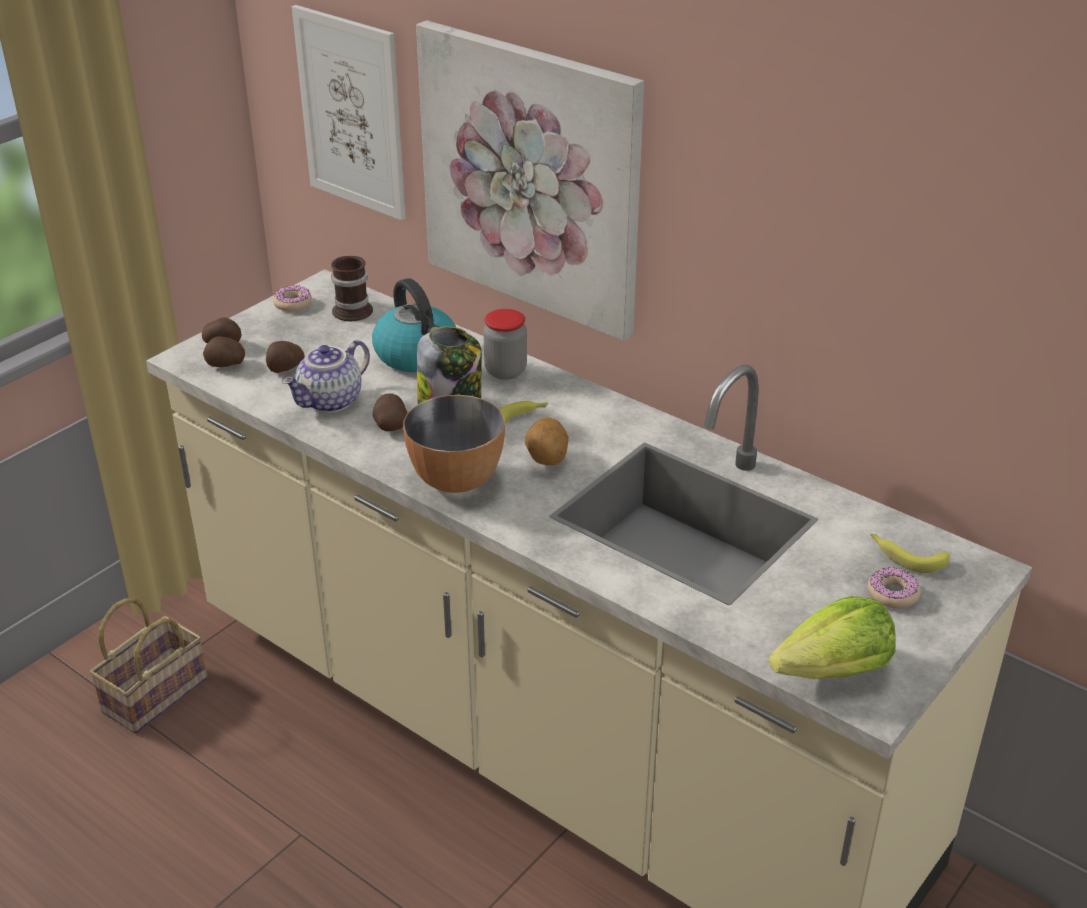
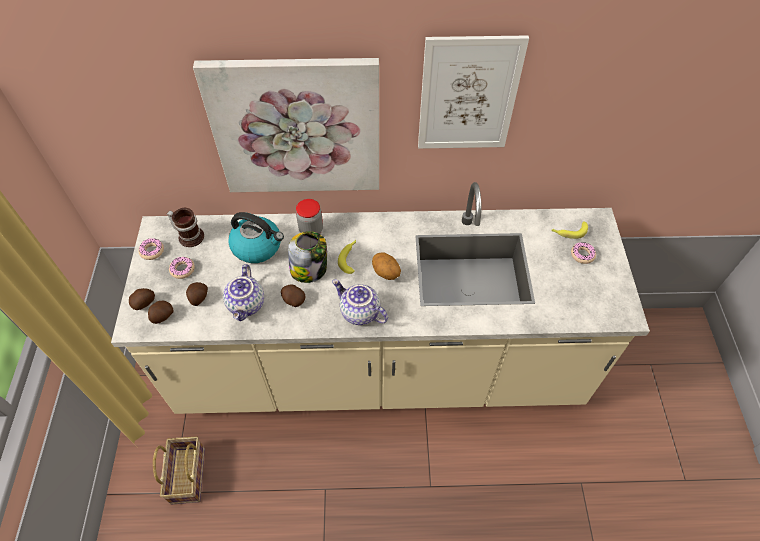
camera: 40 degrees left, 20 degrees up
picture [292,5,406,221] -> picture moved to [418,35,529,149]
bowl [403,395,505,493] -> teapot [332,279,388,325]
lettuce [769,596,896,679] -> none
none -> donut [169,257,195,279]

